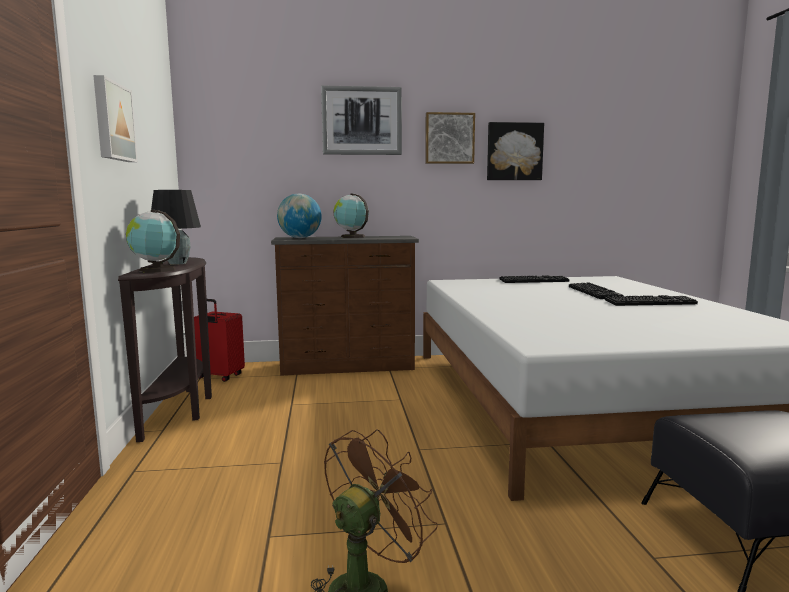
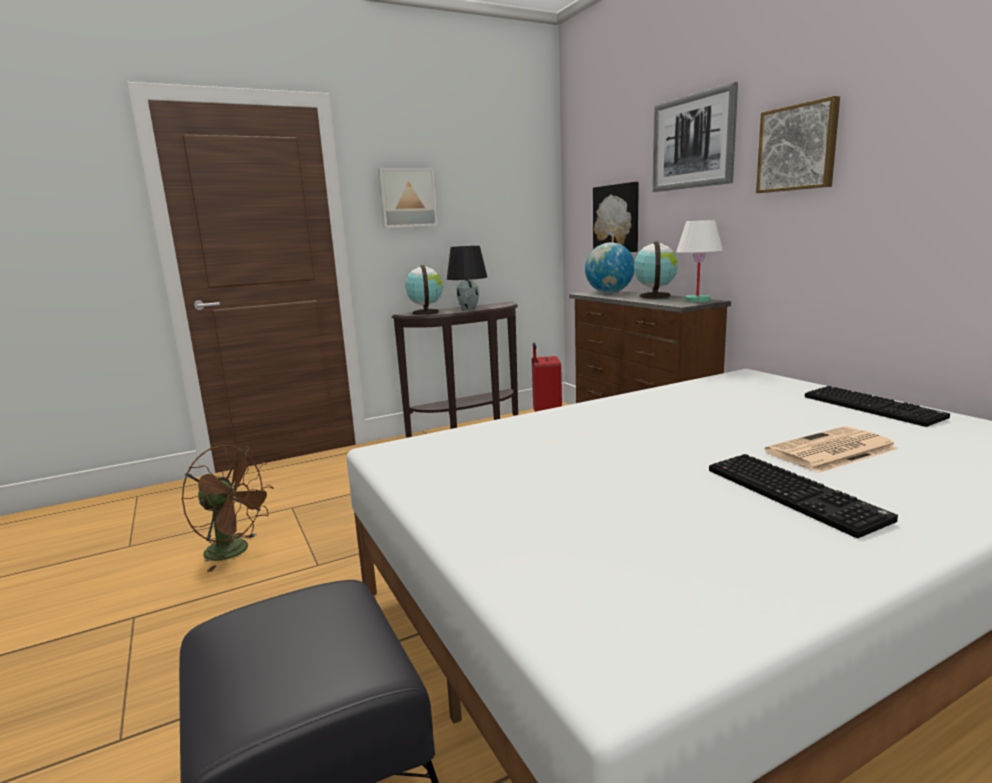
camera: 70 degrees right, 5 degrees up
picture [487,122,544,180] -> picture moved to [593,182,639,252]
keyboard [569,282,623,299] -> newspaper [765,426,899,473]
none -> white table lamp [676,220,723,302]

